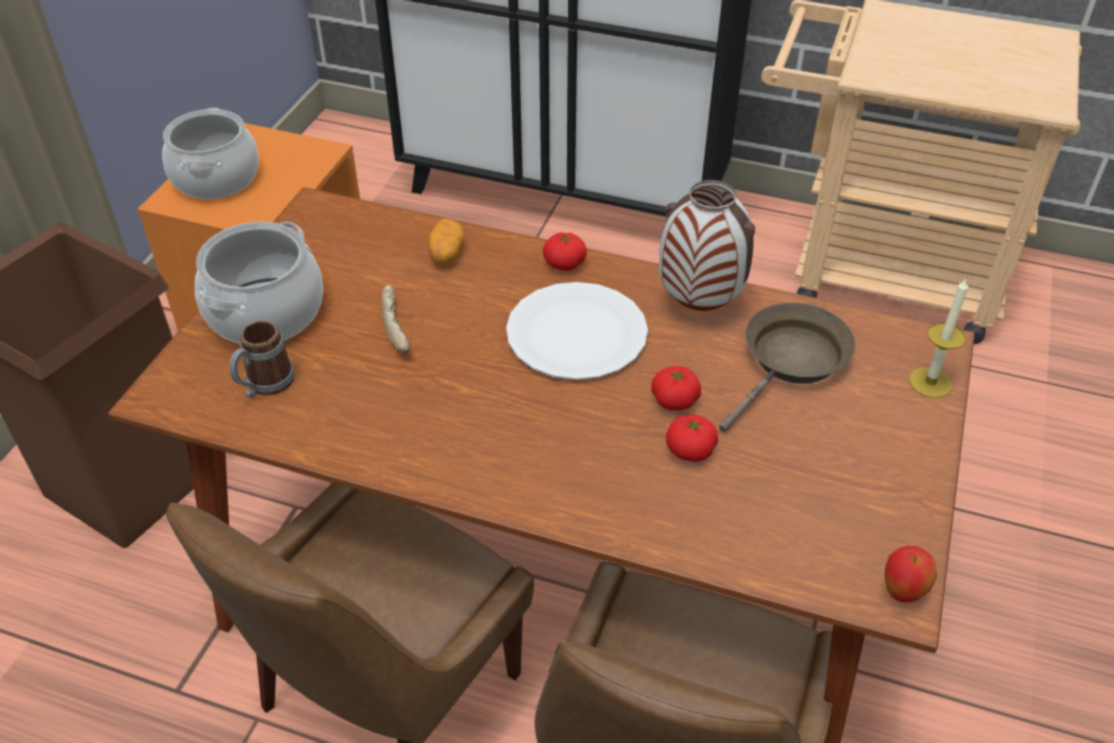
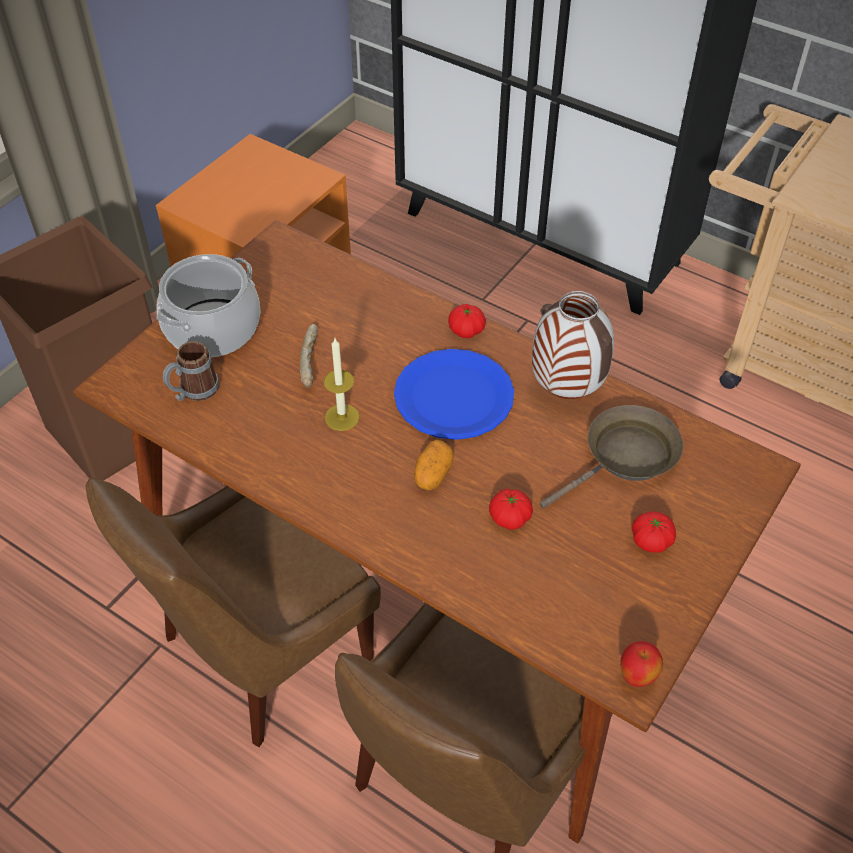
camera: 15 degrees right, 5 degrees up
cooking pot [162,108,259,200] -> none
potato [428,219,464,264] -> potato moved to [414,440,454,490]
white plate [506,282,648,380] -> blue plate [394,349,514,440]
tomato [651,366,701,411] -> tomato moved to [631,511,676,553]
candle [909,277,968,398] -> candle moved to [323,338,360,431]

